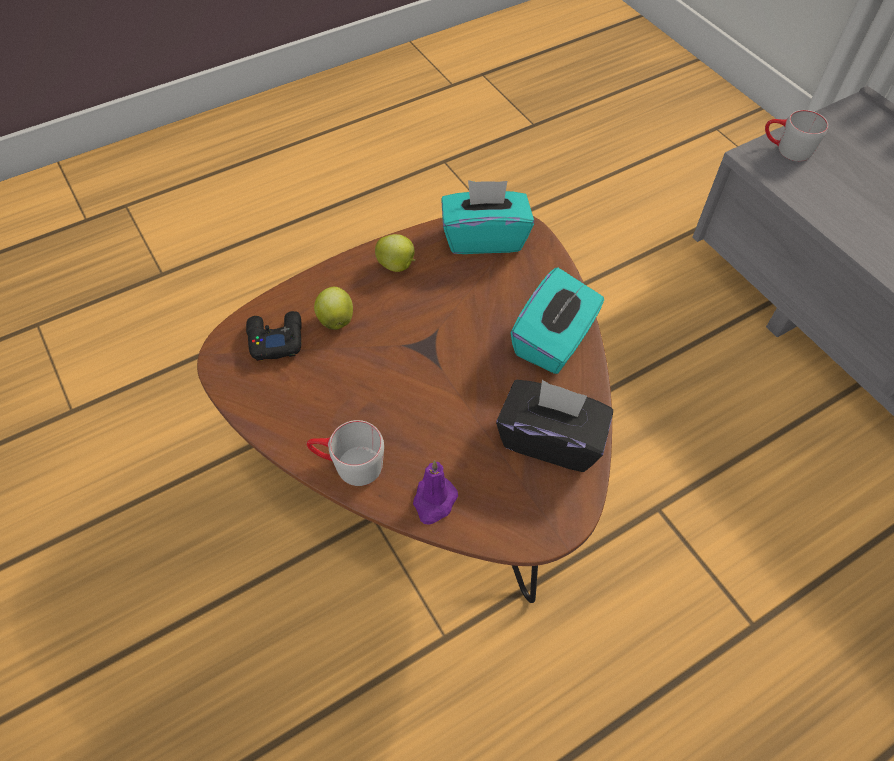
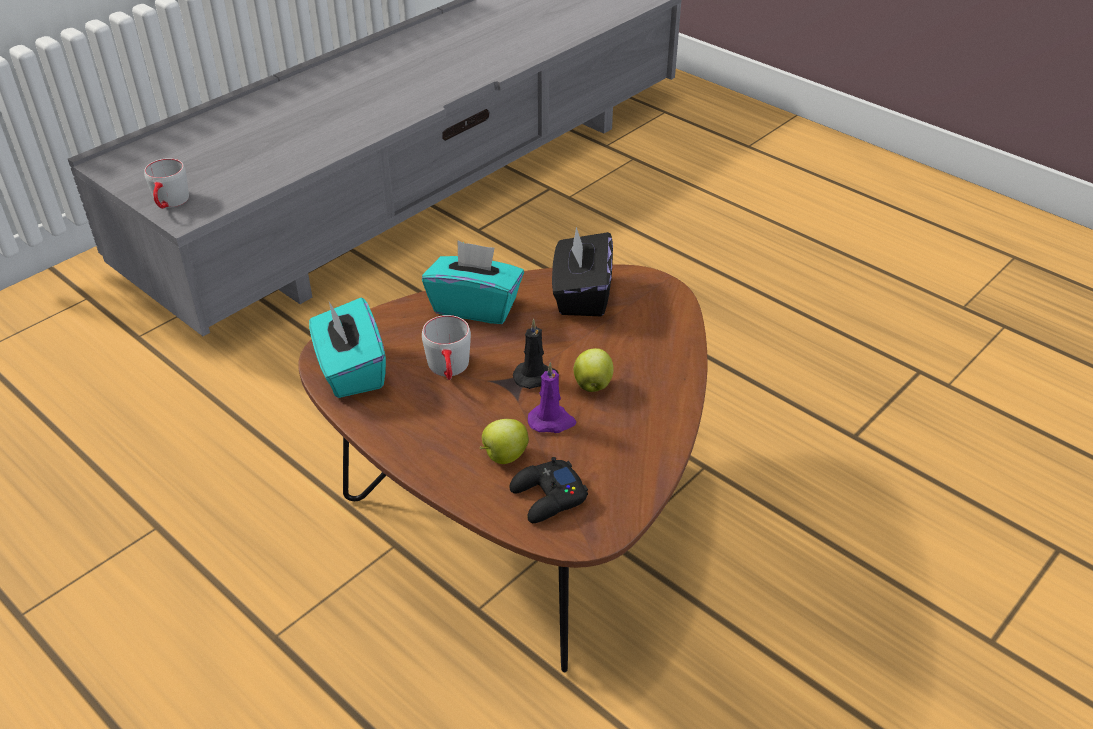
camera: 105 degrees left, 15 degrees down
grey mug [307,420,384,486] -> grey mug moved to [422,315,471,380]
apple [375,234,416,272] -> apple moved to [573,348,614,392]
purple candle [413,460,458,524] -> purple candle moved to [528,362,576,433]
none -> black candle [513,319,559,389]

